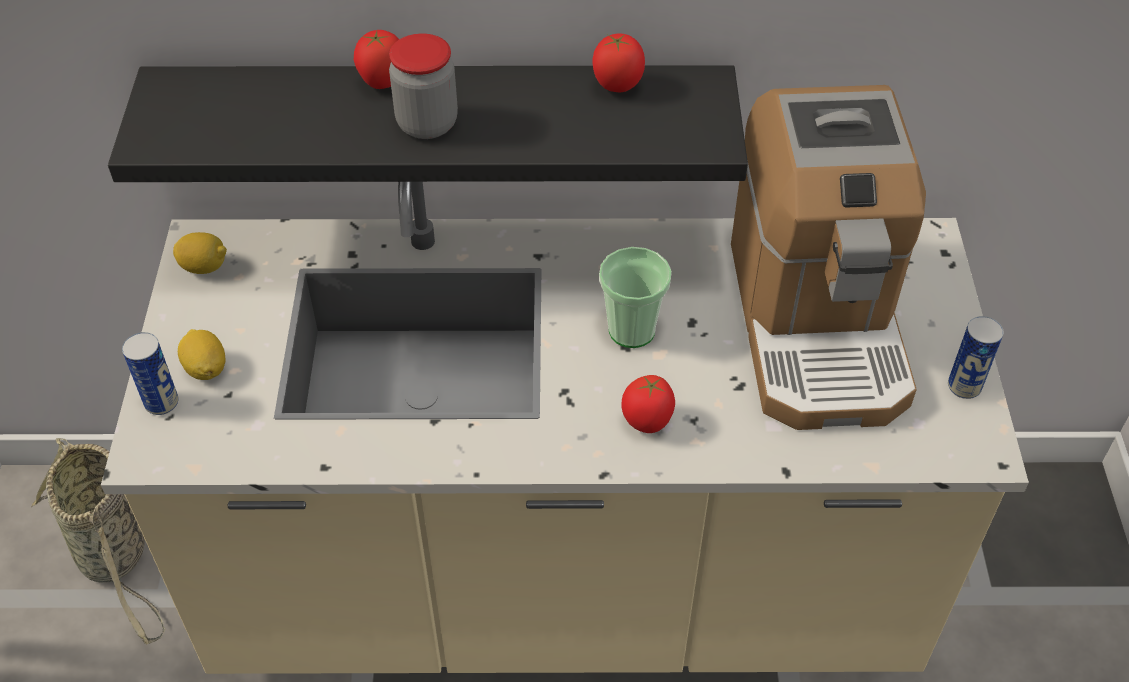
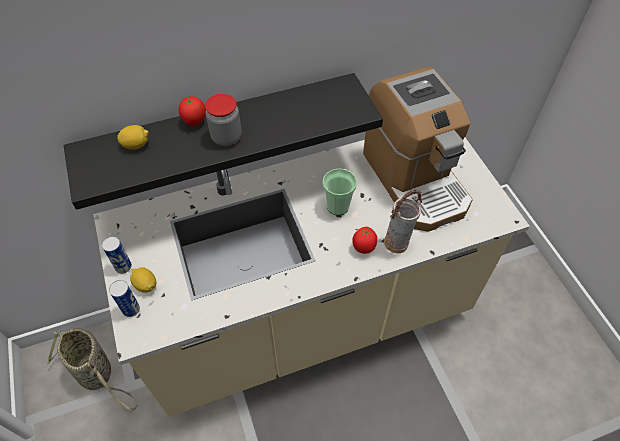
camera: 20 degrees left, 5 degrees up
lemon [173,232,227,274] -> lemon moved to [117,125,149,150]
tomato [592,33,645,92] -> none
can [948,316,1004,399] -> can moved to [102,236,132,274]
none -> vase [384,190,422,254]

